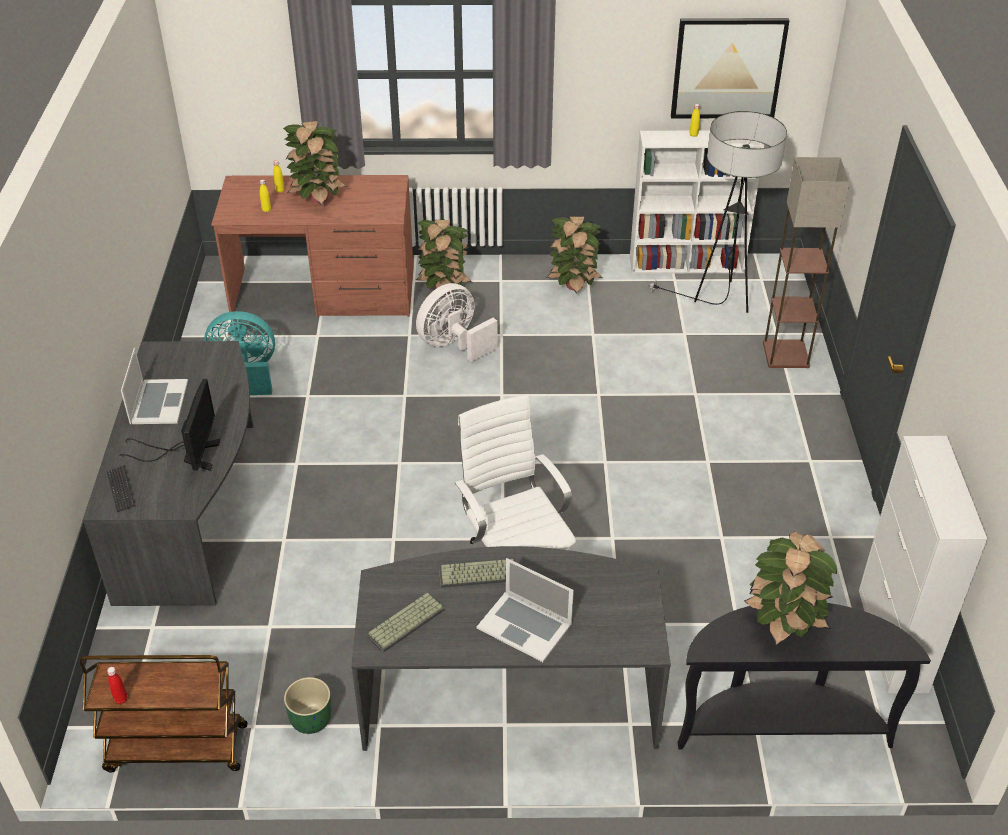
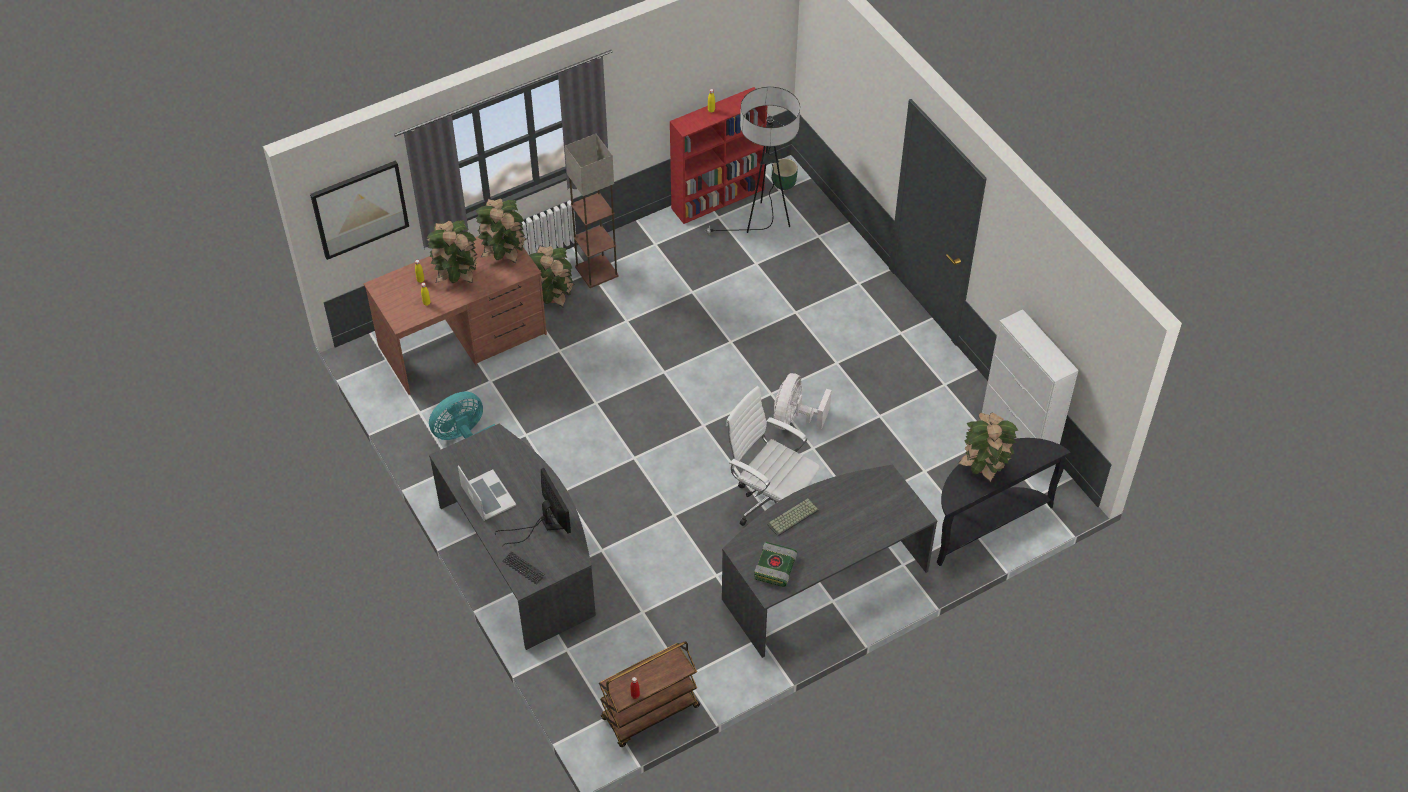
camera: 30 degrees left, 10 degrees up
green planter [284,677,332,734] -> green planter moved to [772,158,798,190]
keyboard [366,593,445,653] -> book [754,542,797,587]
white fan [416,283,497,362] -> white fan moved to [774,373,832,430]
laptop [477,558,574,662] -> none
potted plant [546,216,602,294] -> potted plant moved to [475,198,527,263]
white bookcase [630,131,764,274] -> red bookcase [670,87,767,224]
picture [671,18,790,119] -> picture moved to [310,160,409,260]
floor lamp [763,157,850,368] -> floor lamp moved to [565,134,618,288]

